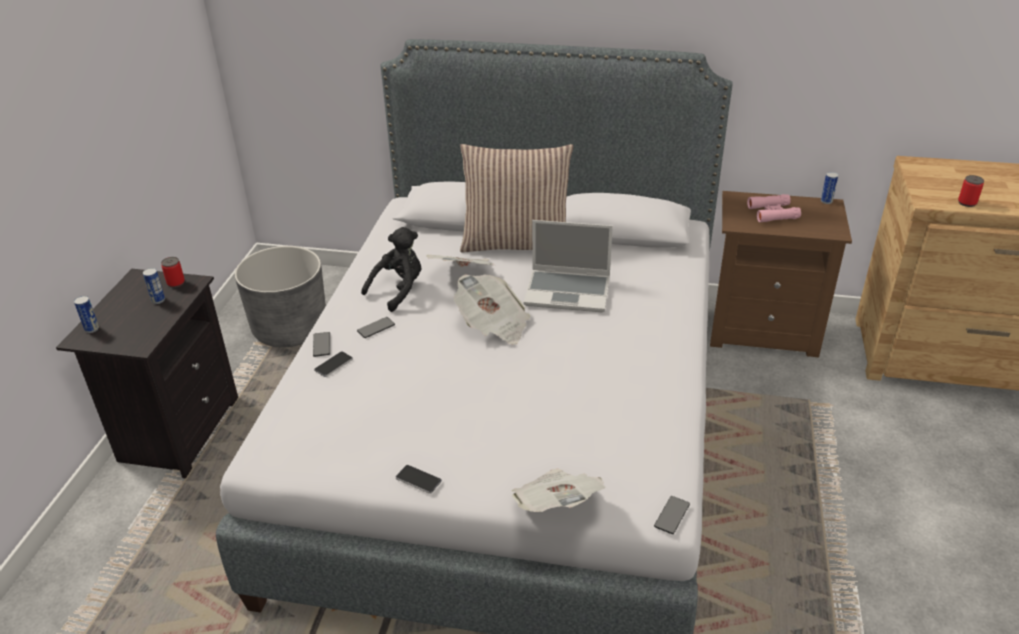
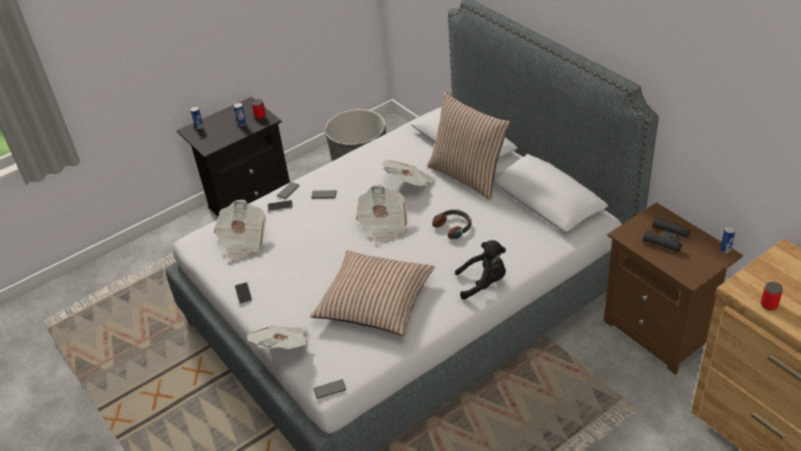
camera: 45 degrees right, 5 degrees up
black plush toy [361,227,421,312] -> black plush toy moved to [455,240,506,300]
laptop [524,220,613,312] -> headphones [432,210,471,239]
pink binoculars [747,194,801,223] -> black binoculars [643,217,691,252]
none -> newspaper [214,200,266,261]
none -> pillow [310,250,435,336]

